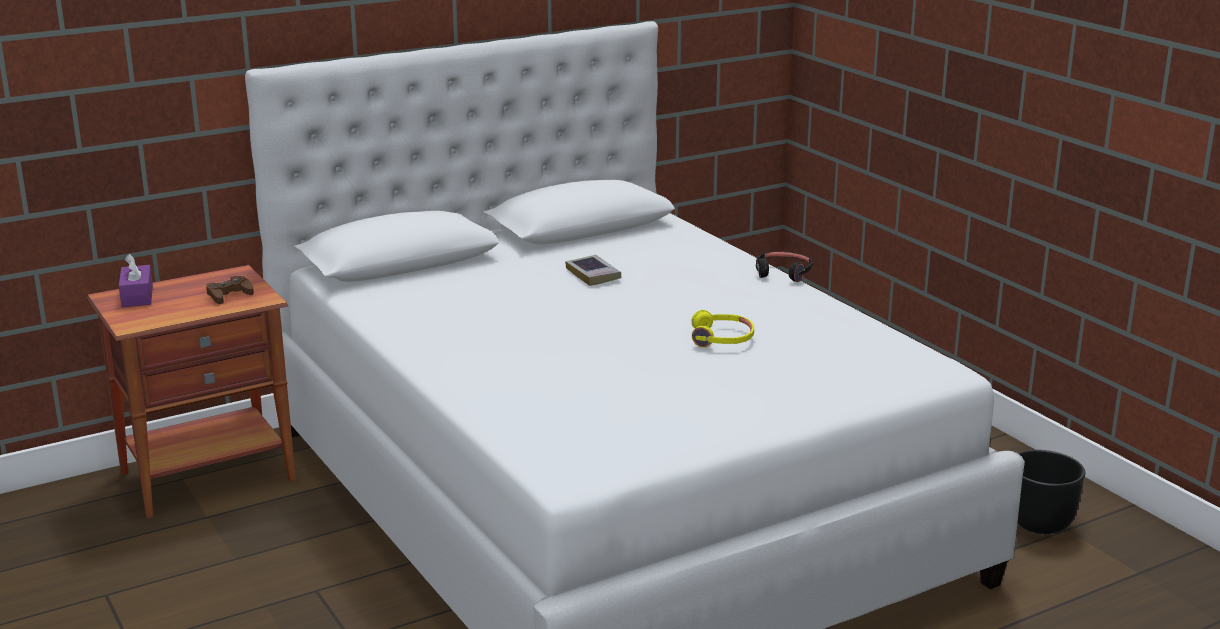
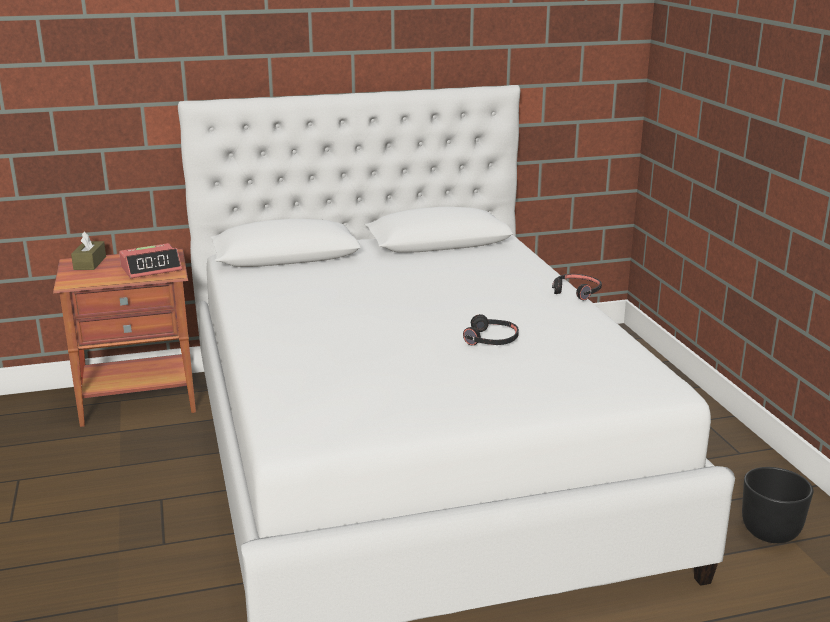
camera: 15 degrees right, 0 degrees up
purple tissue box [119,254,153,307] -> brown tissue box [71,232,106,270]
brown game controller [206,276,254,304] -> alarm clock [119,243,182,278]
book [565,255,621,286] -> none
yellow headphones [691,310,754,348] -> black headphones [463,314,519,346]

